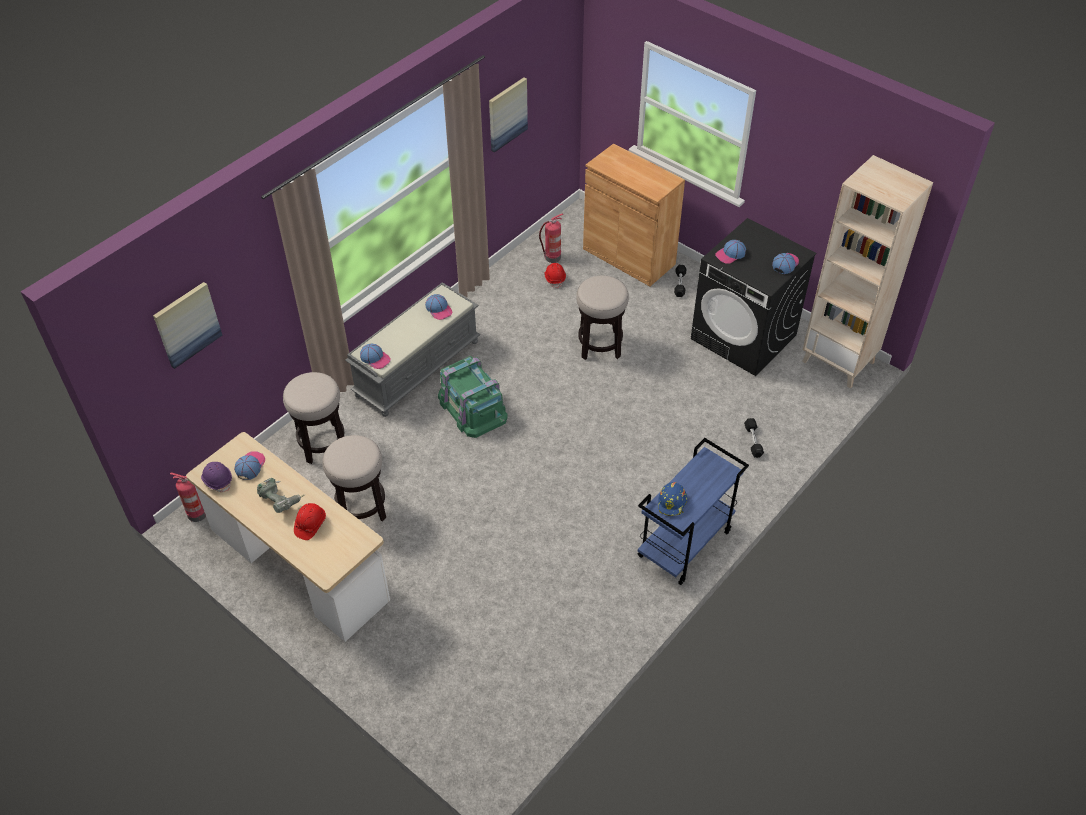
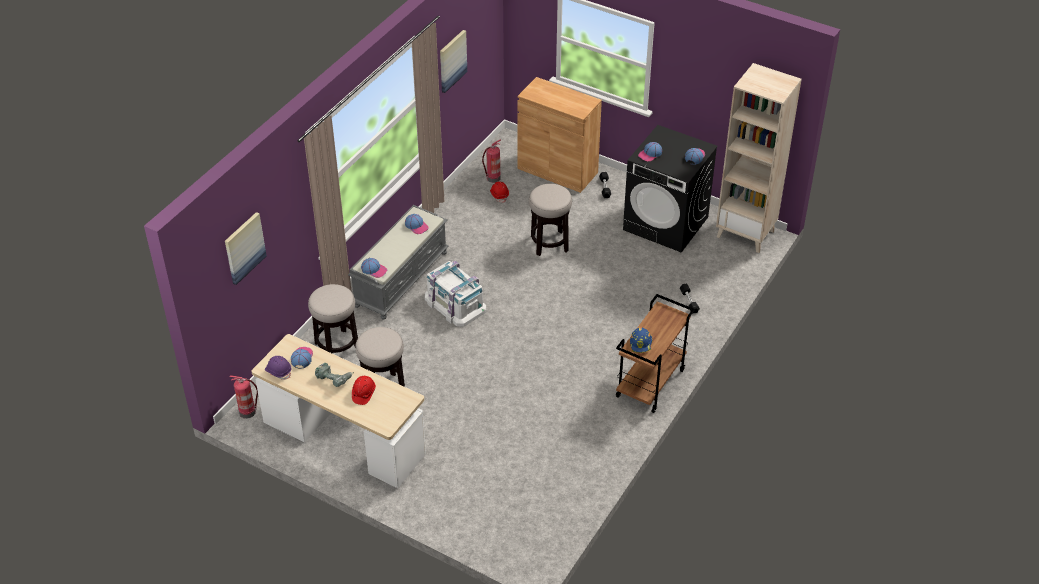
camera: 10 degrees left, 5 degrees down
green storage box [438,356,508,438] -> white storage box [425,261,486,327]
blue cart [638,438,749,585] -> brown cart [616,294,695,413]

